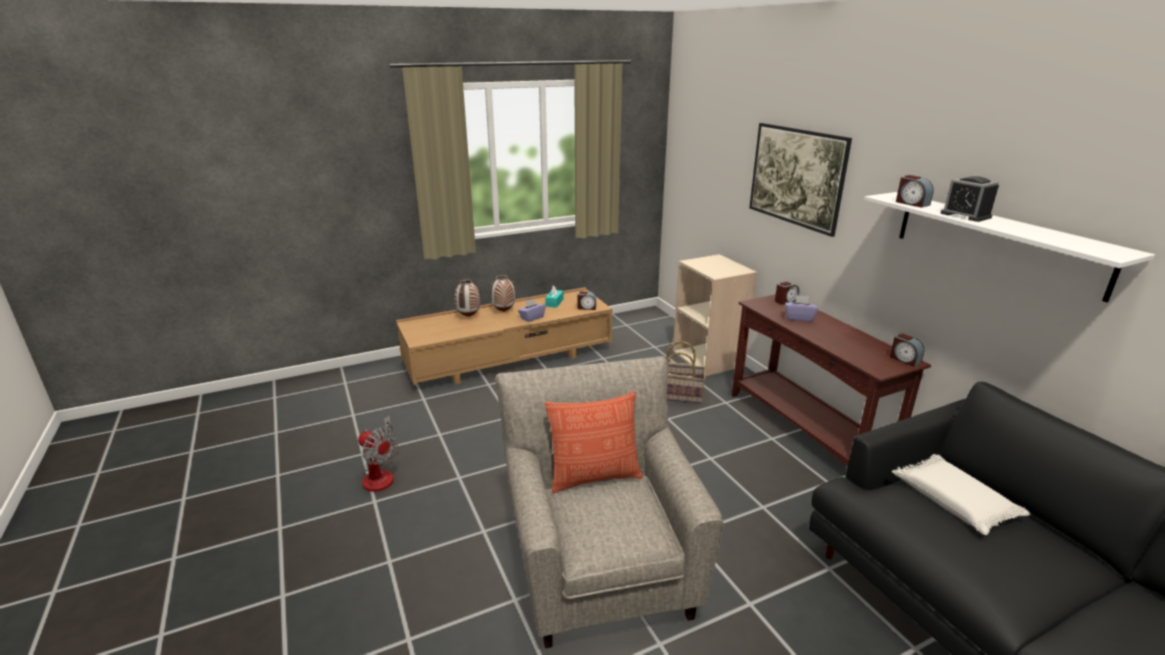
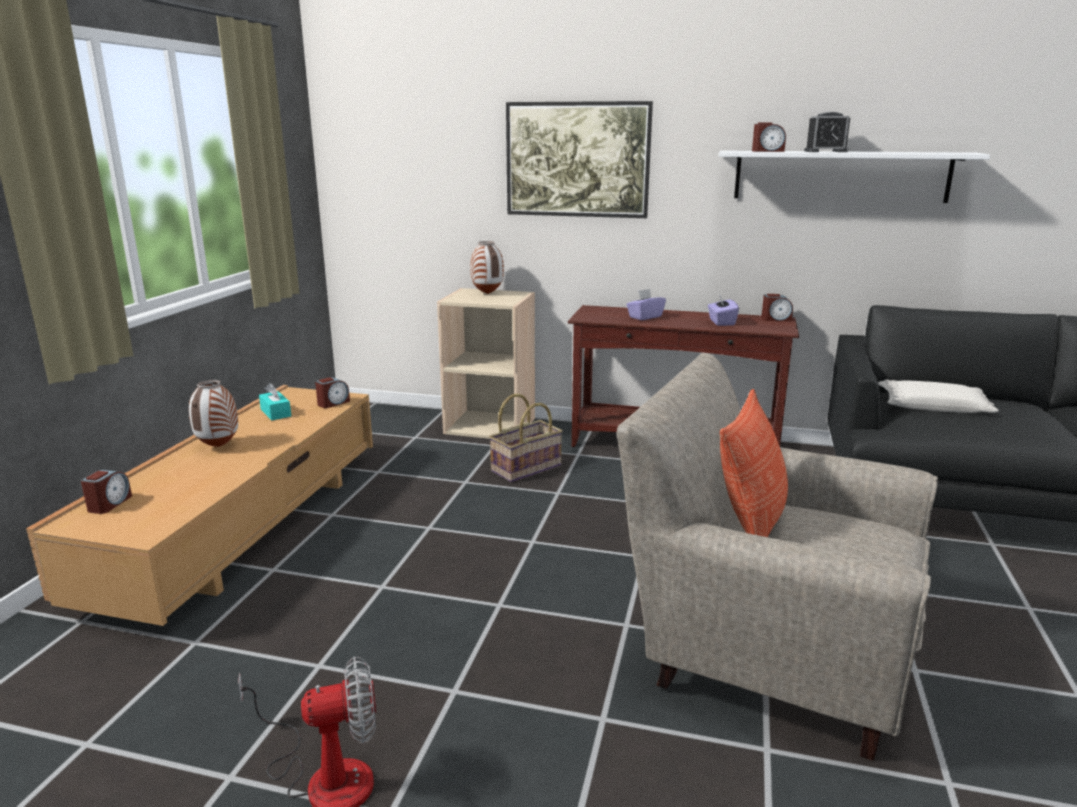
camera: 50 degrees left, 5 degrees down
vase [455,279,480,317] -> vase moved to [470,241,504,294]
purple tissue box [518,299,546,322] -> purple tissue box moved to [708,294,739,326]
alarm clock [775,282,800,305] -> alarm clock moved to [81,470,132,514]

